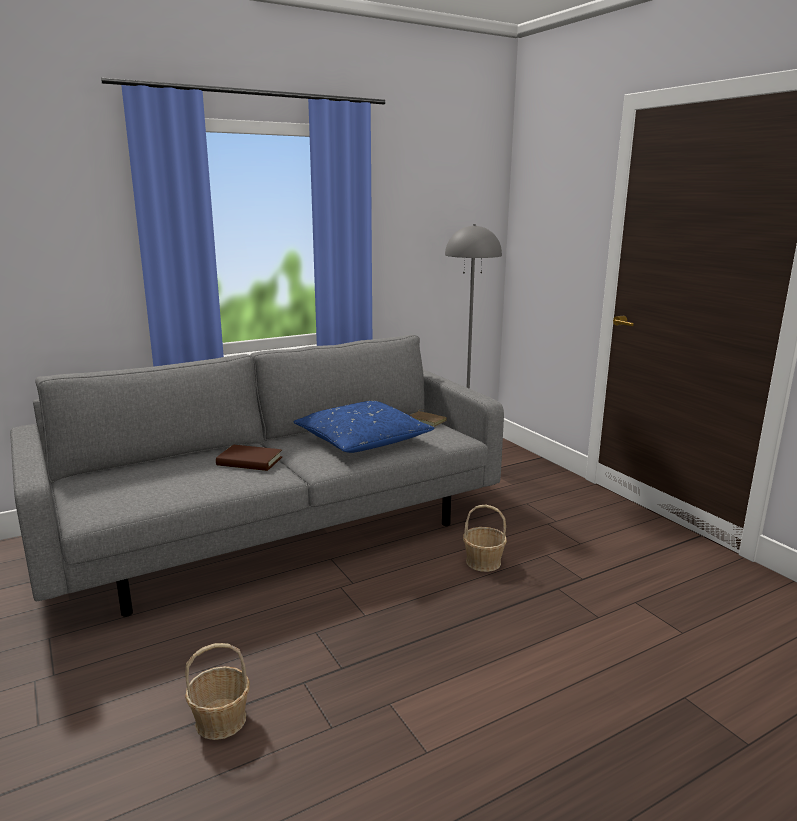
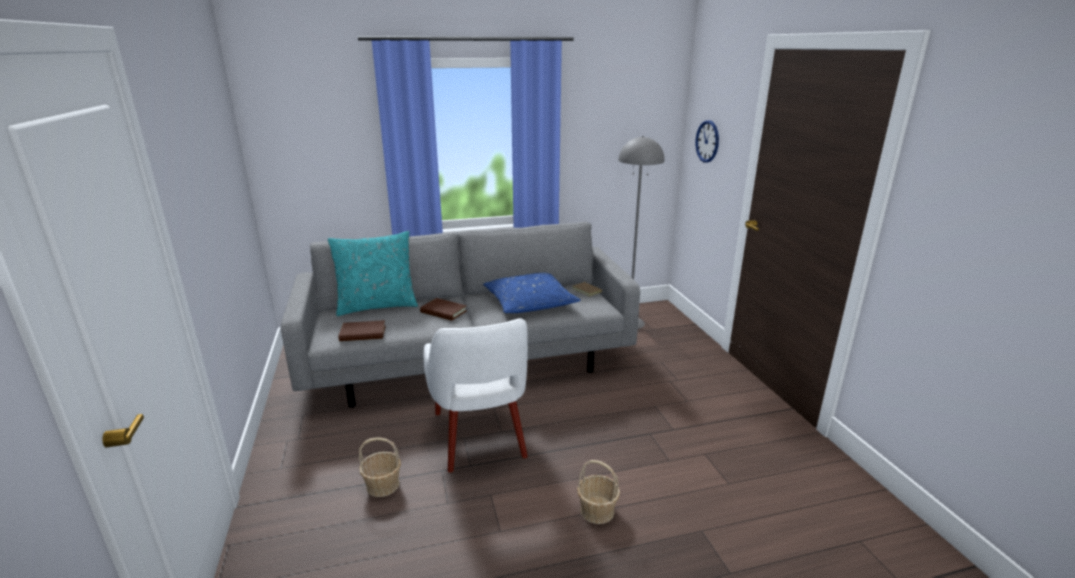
camera: 15 degrees right, 5 degrees up
basket [463,505,507,572] -> basket moved to [577,460,620,524]
none -> turquoise pillow [328,231,418,316]
none -> brown book [338,320,386,341]
none -> white armchair [423,318,528,473]
none -> wall clock [695,120,719,163]

